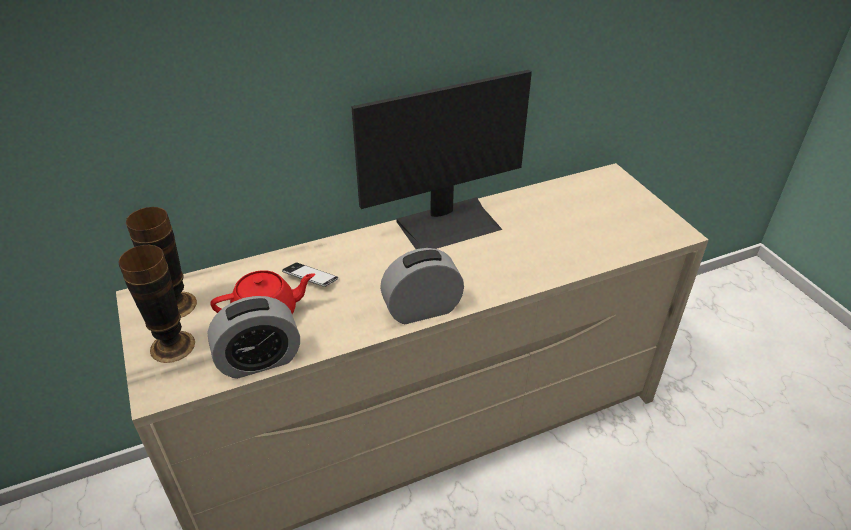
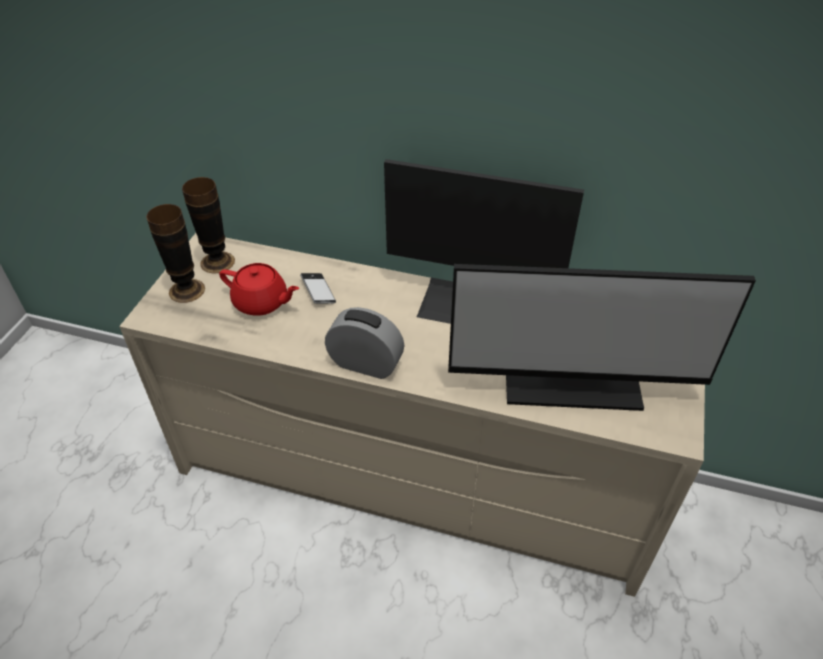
camera: 40 degrees right, 5 degrees up
alarm clock [207,296,300,379] -> none
none -> monitor [448,264,756,411]

